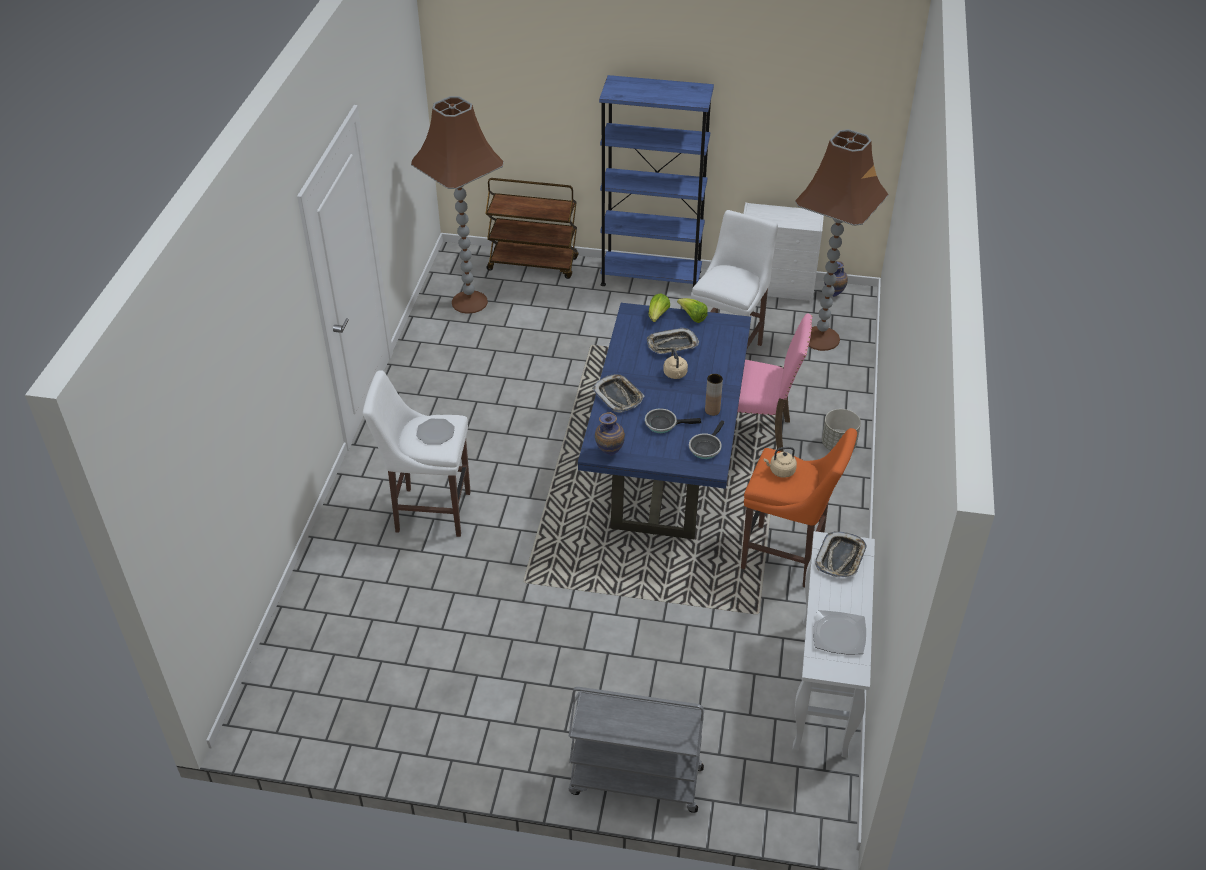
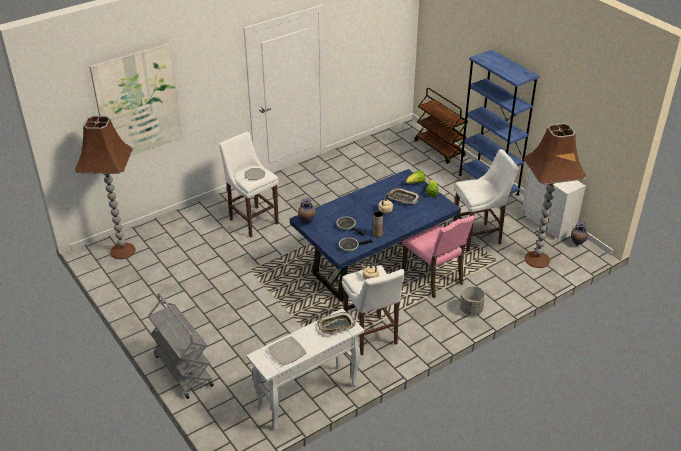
camera: 45 degrees right, 5 degrees down
brown floor lamp [411,96,504,314] -> brown floor lamp moved to [75,116,135,259]
tray [592,374,645,413] -> none
orange stool [741,428,857,588] -> white stool [342,265,405,355]
none -> picture [89,43,182,156]

